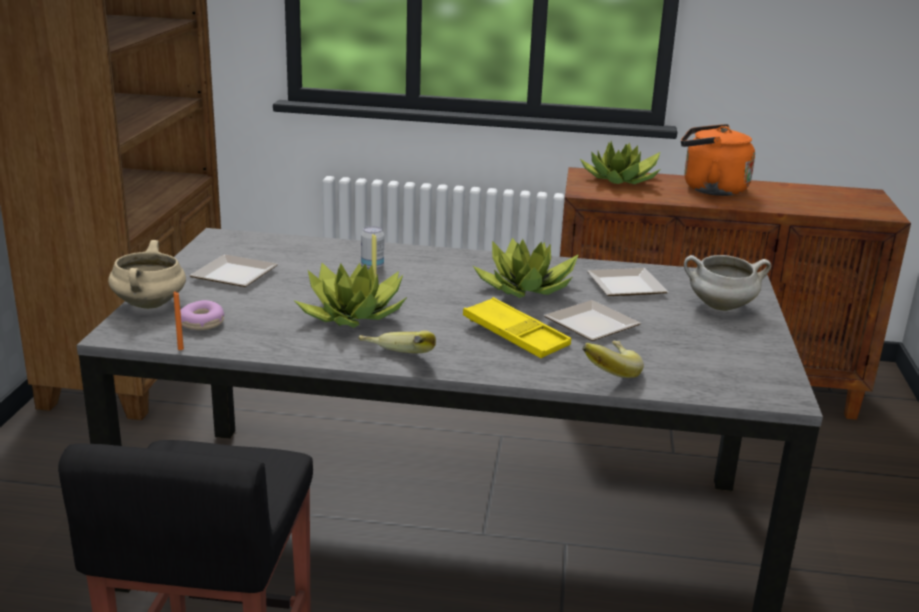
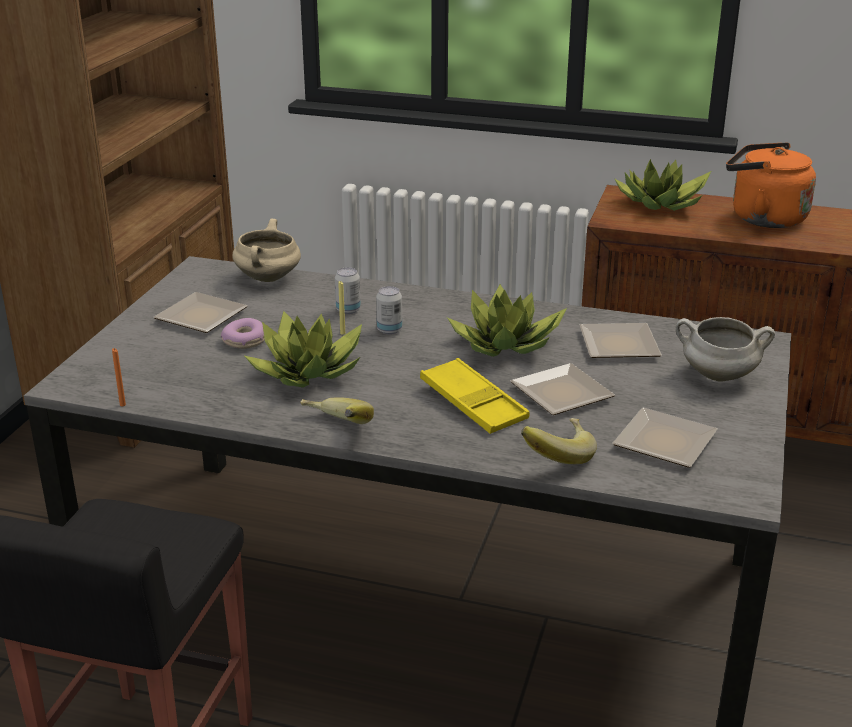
camera: 10 degrees right, 5 degrees up
beige cooking pot [108,240,186,309] -> beige cooking pot moved to [232,219,301,282]
donut [180,300,224,330] -> donut moved to [221,318,265,349]
none -> can [376,286,402,335]
none -> plate [612,408,717,468]

